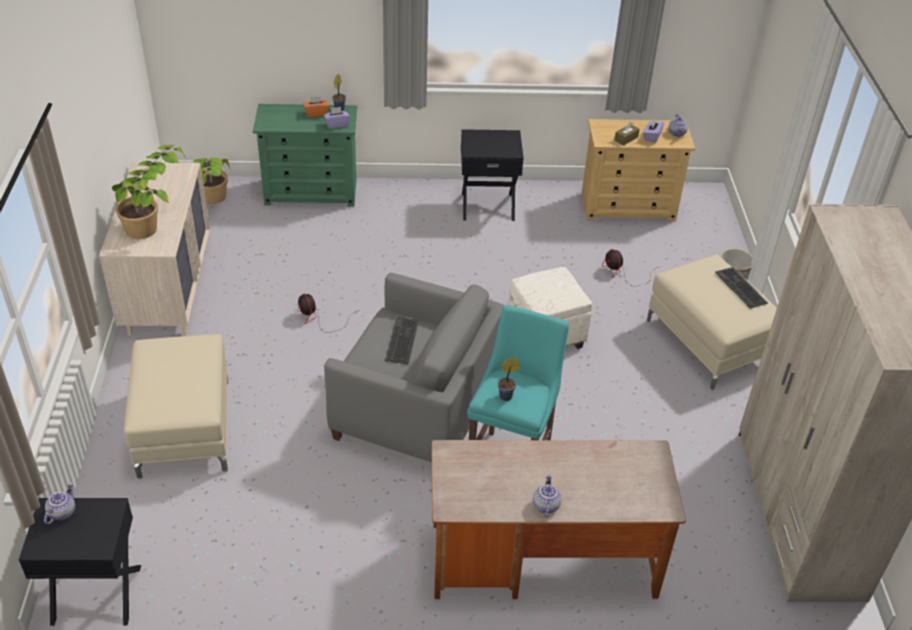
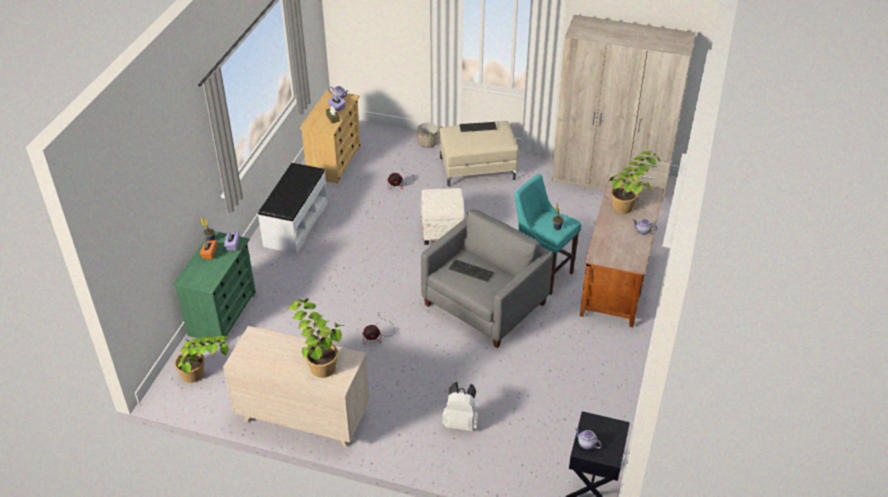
camera: 70 degrees left, 0 degrees up
beige ottoman [124,334,229,480] -> white backpack [442,382,478,431]
black nightstand [461,129,524,221] -> white bench [258,163,328,254]
none -> potted plant [610,151,660,214]

